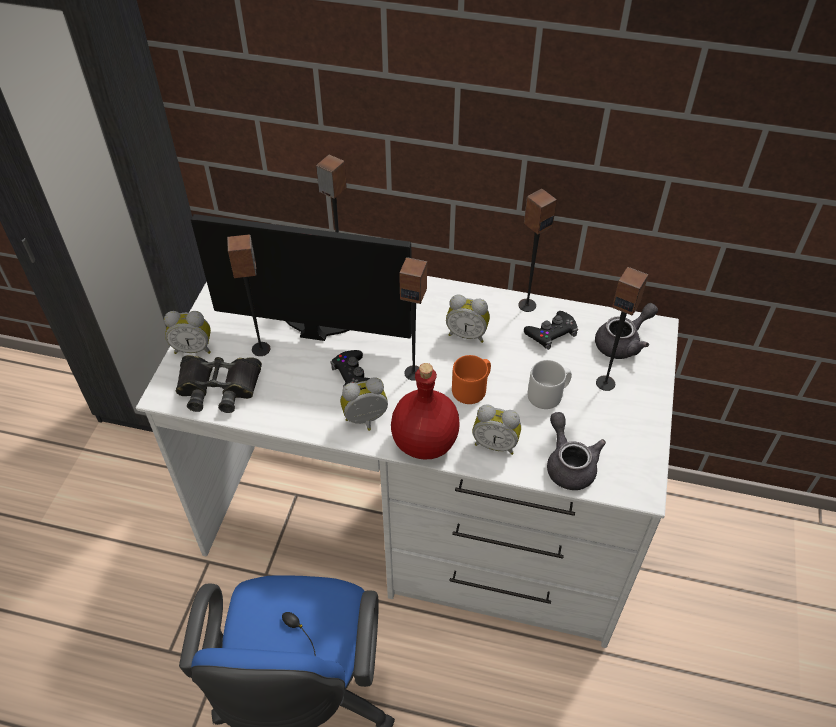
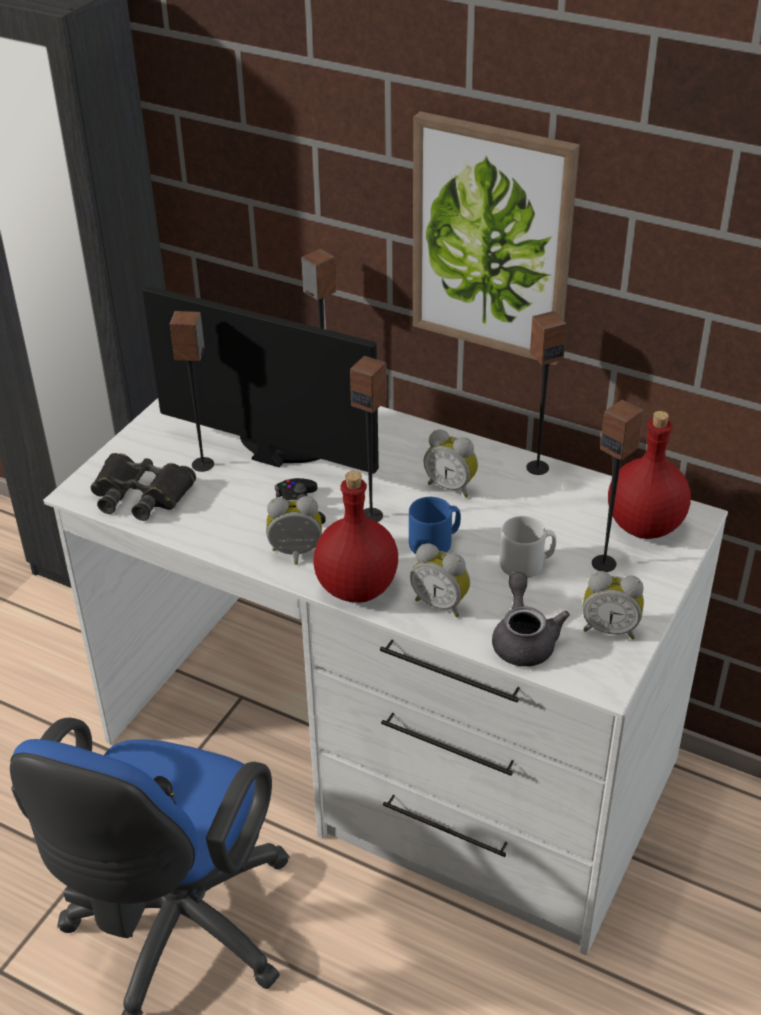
camera: 15 degrees right, 10 degrees down
alarm clock [164,311,211,354] -> alarm clock moved to [582,571,644,639]
orange mug [452,355,491,404] -> blue mug [409,497,461,554]
black game controller [524,311,578,350] -> none
grey teapot [595,303,658,359] -> red bottle [608,411,691,539]
none -> picture [413,111,580,365]

